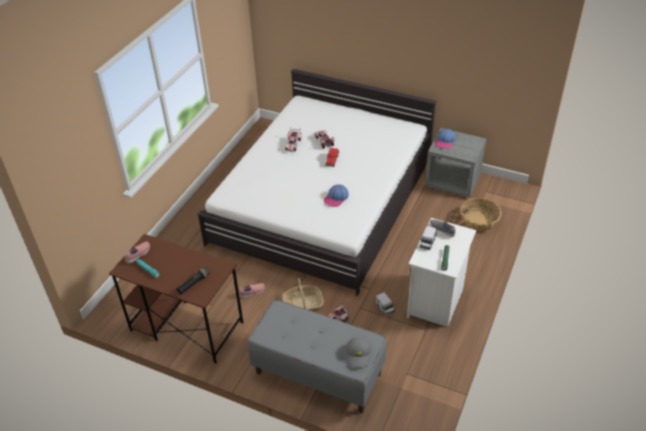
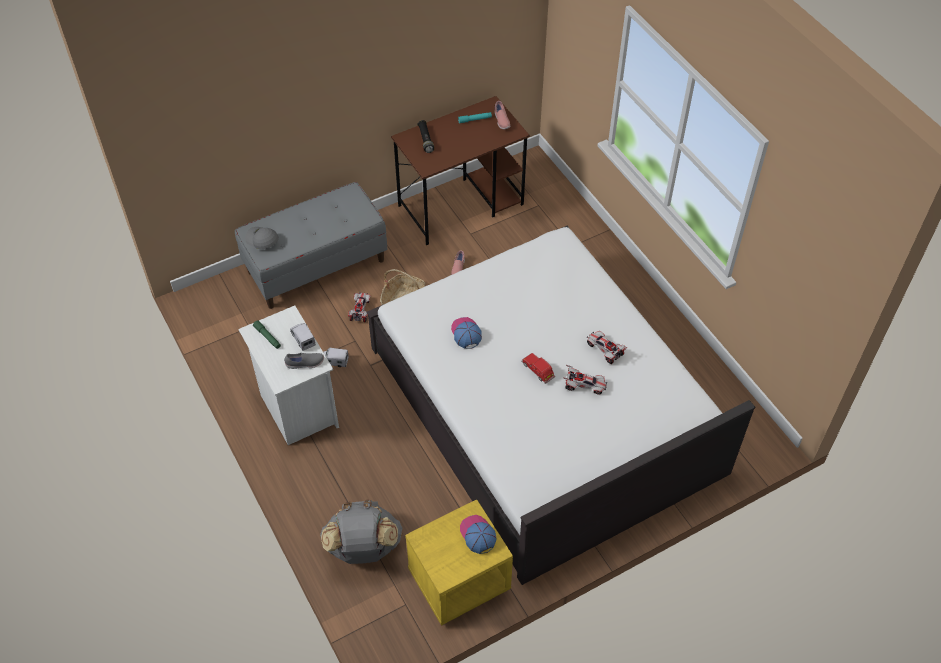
camera: 125 degrees right, 10 degrees up
grey nightstand [425,128,487,197] -> yellow nightstand [405,499,513,626]
basket [460,198,501,232] -> grey backpack [320,500,403,564]

